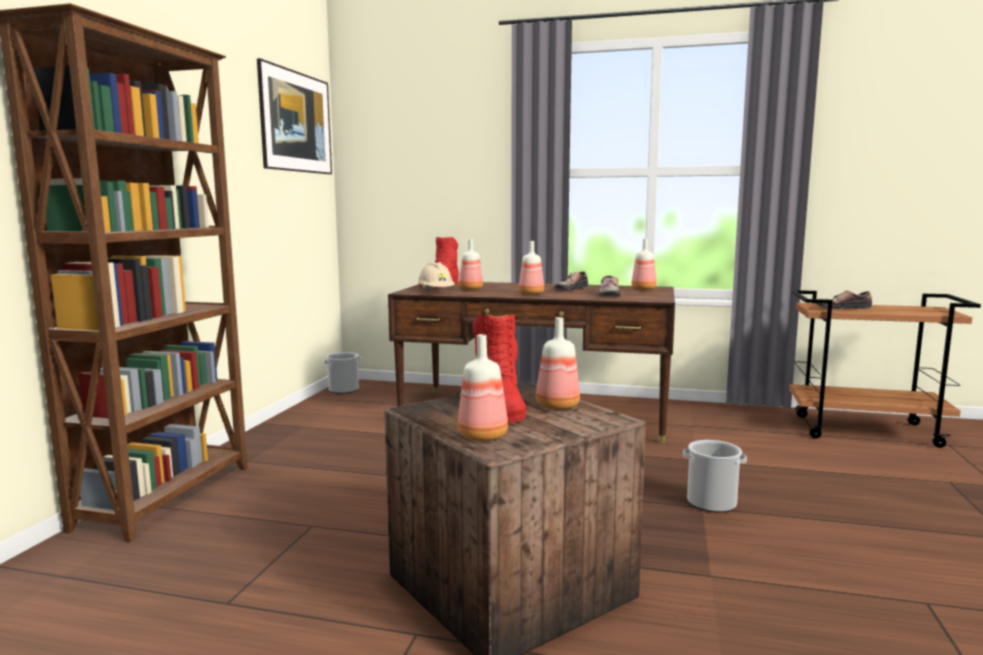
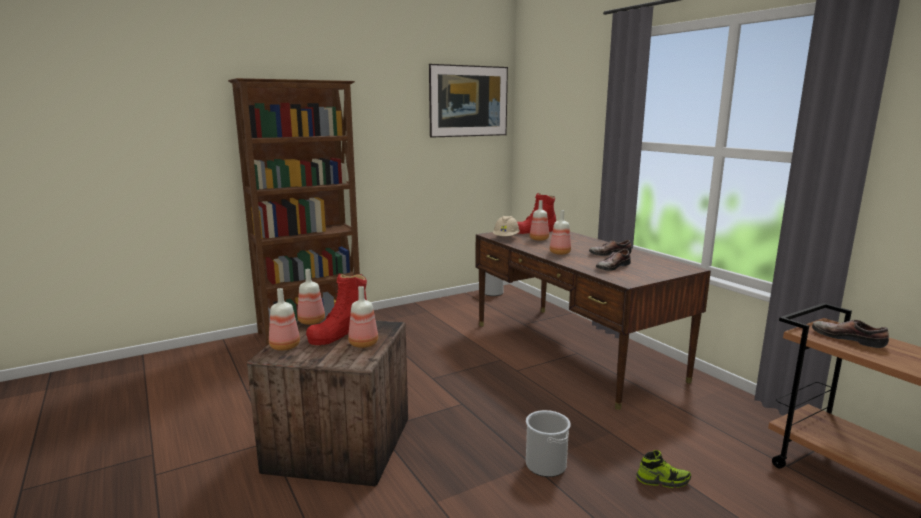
camera: 45 degrees right, 5 degrees up
bottle [632,239,657,290] -> bottle moved to [297,269,325,325]
none -> shoe [636,450,691,488]

